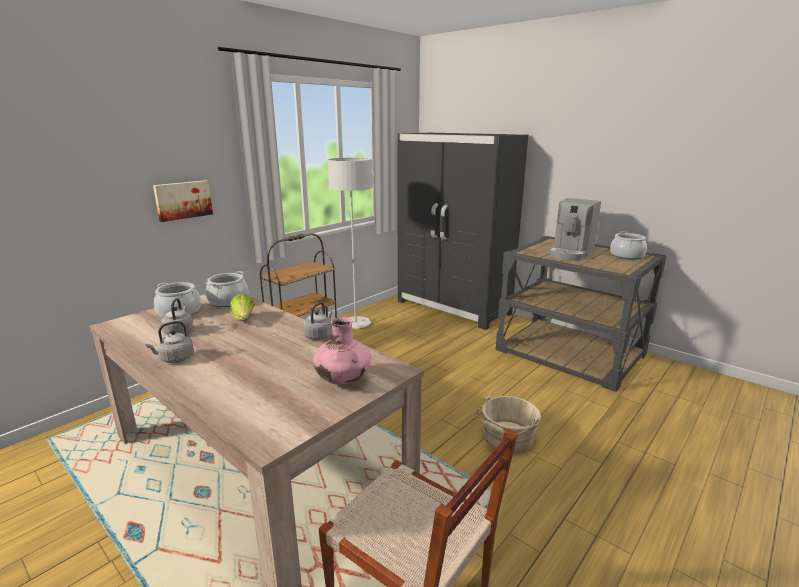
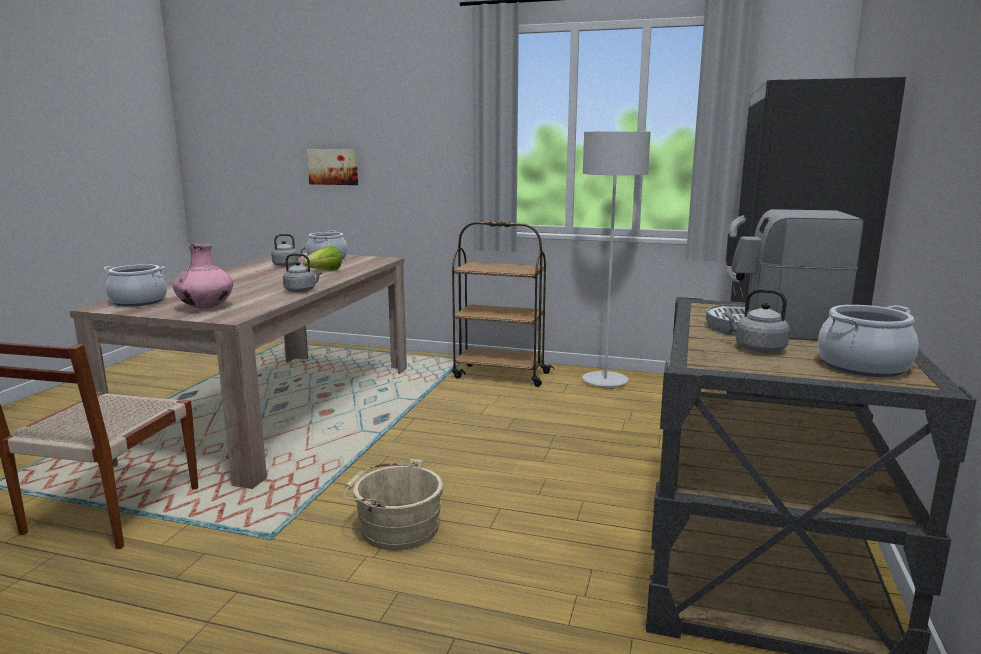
camera: 65 degrees right, 5 degrees down
grey kettle [146,321,194,363] -> grey kettle moved to [725,289,790,353]
picture [153,180,213,222] -> picture moved to [307,149,358,185]
cooking pot [206,271,248,307] -> cooking pot moved to [103,264,167,307]

